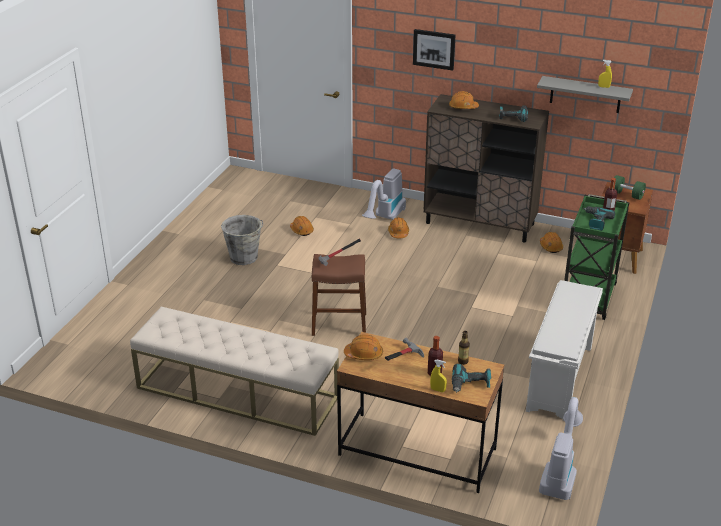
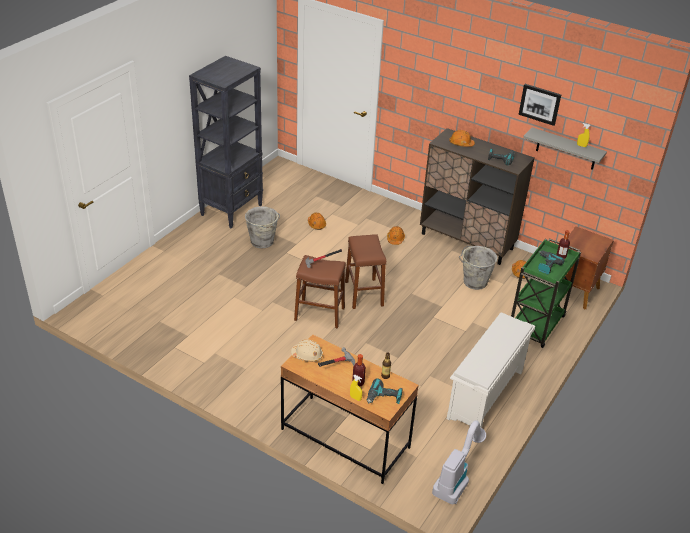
camera: 10 degrees right, 5 degrees up
beige bench [130,307,339,436] -> none
orange hard hat [344,334,383,360] -> beige hard hat [291,339,323,362]
vacuum cleaner [362,169,406,220] -> none
picture [413,29,456,71] -> picture moved to [518,84,561,126]
green dumbbell [614,175,646,200] -> none
none -> black bookcase [189,56,263,229]
none -> brown stool [345,235,386,309]
none -> grey bucket [459,246,497,290]

